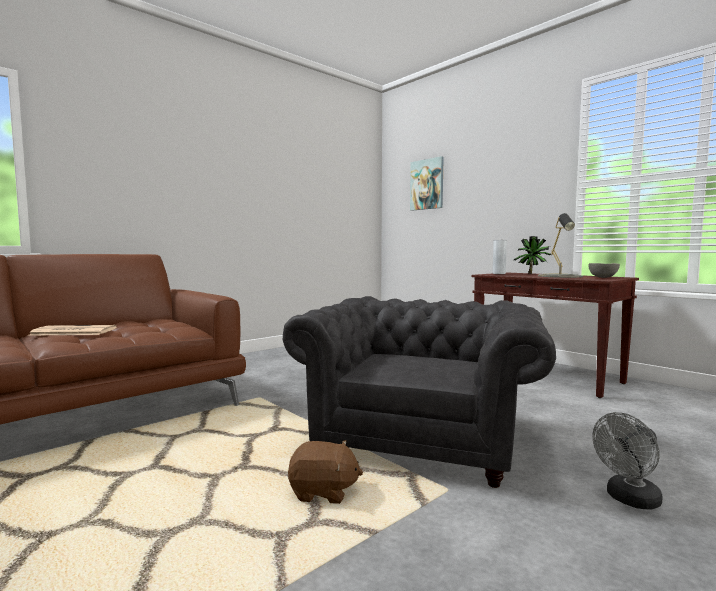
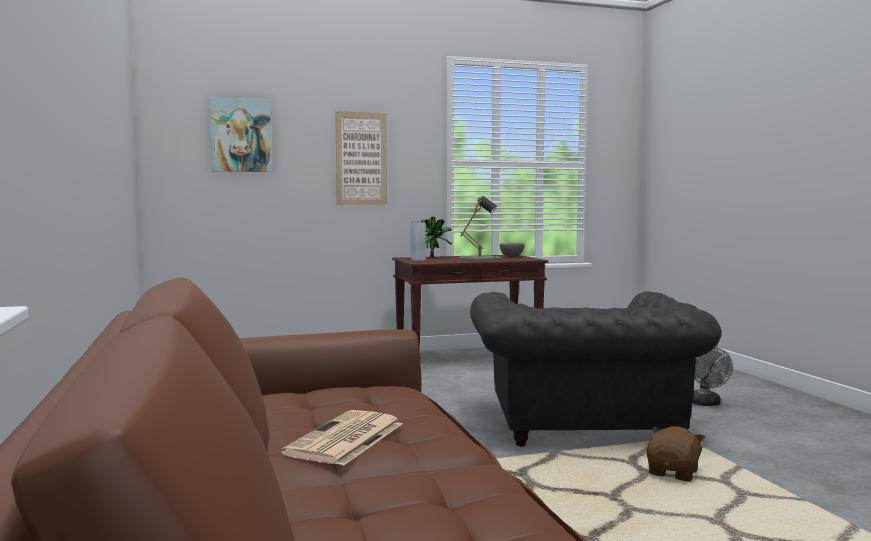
camera: 65 degrees left, 0 degrees up
grey armchair [283,296,556,488] -> grey armchair turned 135 degrees counterclockwise [470,291,722,446]
none -> picture [335,111,387,205]

